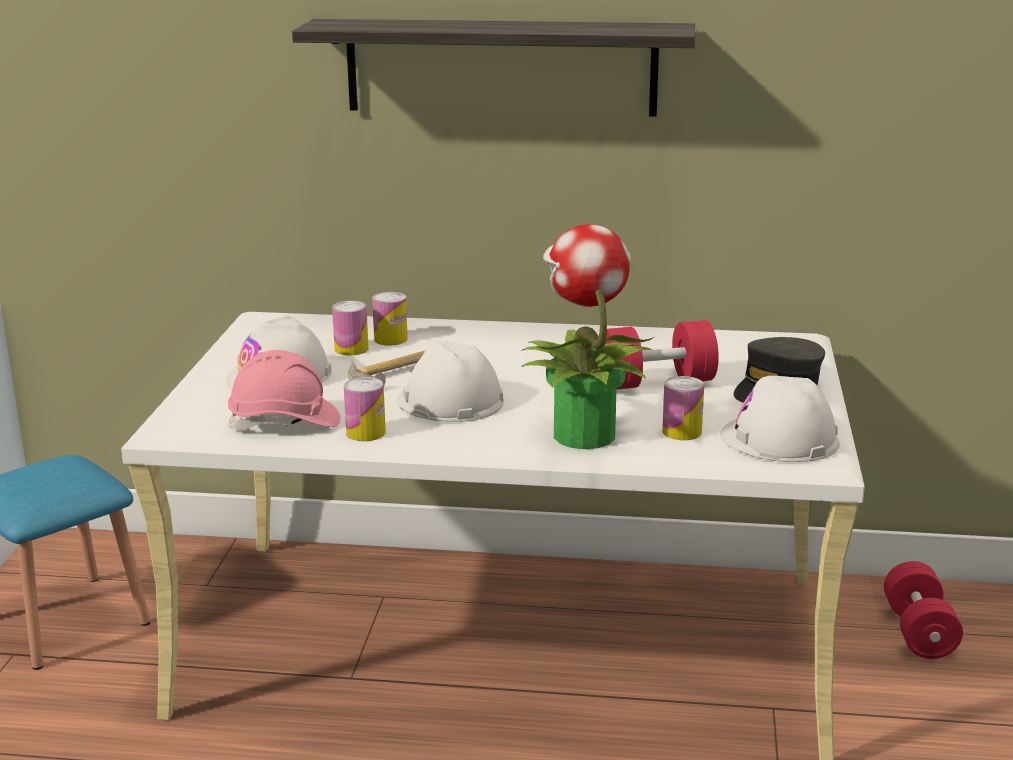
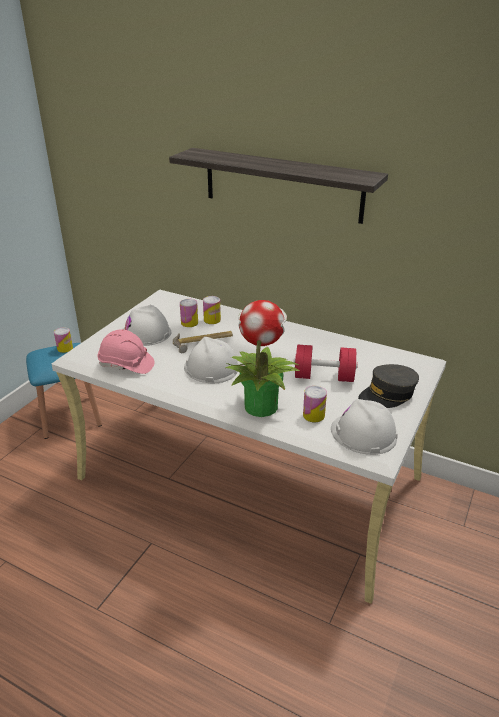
camera: 20 degrees right, 10 degrees up
can [344,377,386,441] -> can moved to [54,327,73,353]
red dumbbell [884,561,963,659] -> none

